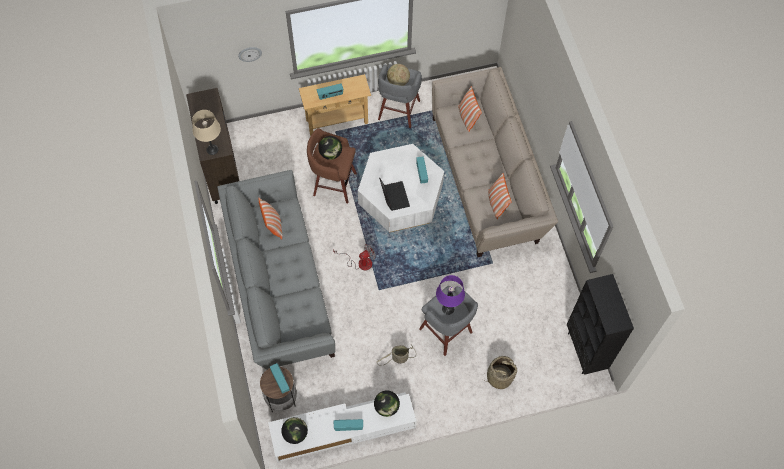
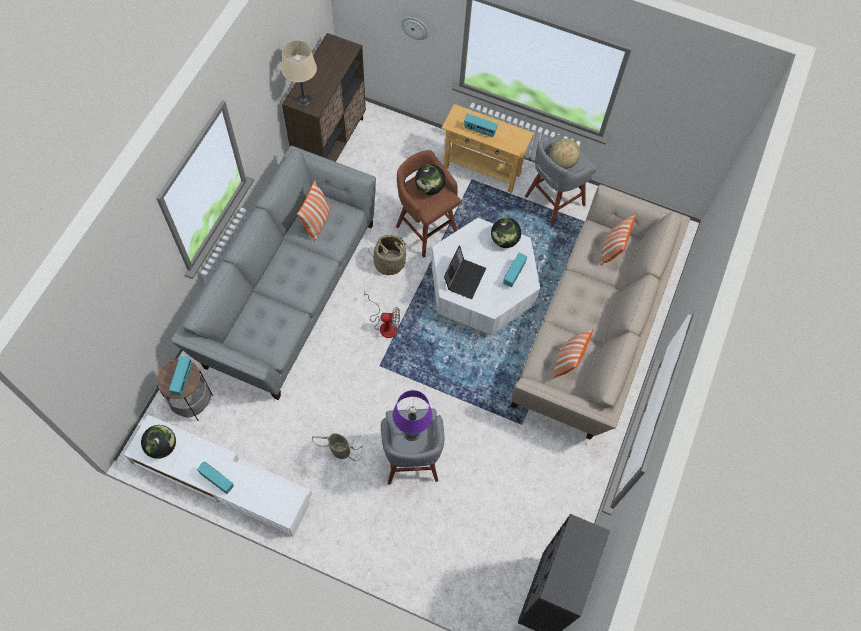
camera: 35 degrees right, 0 degrees up
globe [374,390,400,417] -> globe moved to [491,218,521,248]
basket [483,356,517,389] -> basket moved to [368,235,408,275]

